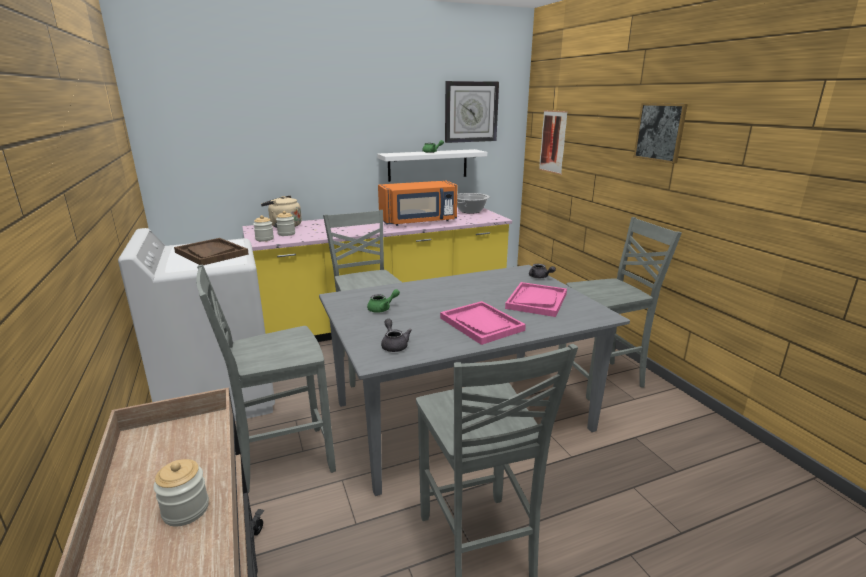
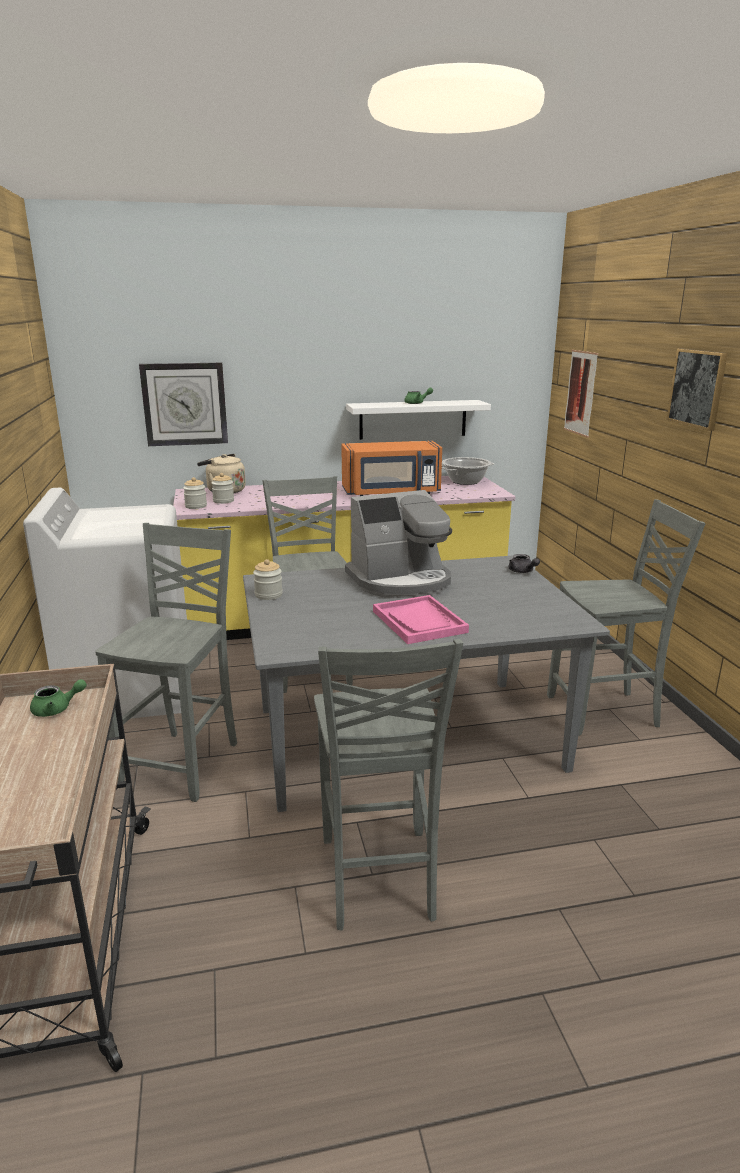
camera: 10 degrees right, 0 degrees up
jar [153,459,209,526] -> jar moved to [253,559,283,600]
brown tray [174,238,249,265] -> none
grey chair [196,264,336,493] -> grey chair turned 120 degrees clockwise [95,523,237,802]
green teapot [367,289,400,313] -> green teapot moved to [30,679,87,717]
grey teapot [381,319,412,352] -> none
wall clock [445,81,499,143] -> wall clock moved to [139,363,228,446]
pink tray [505,282,567,317] -> none
none -> coffee machine [345,490,452,598]

